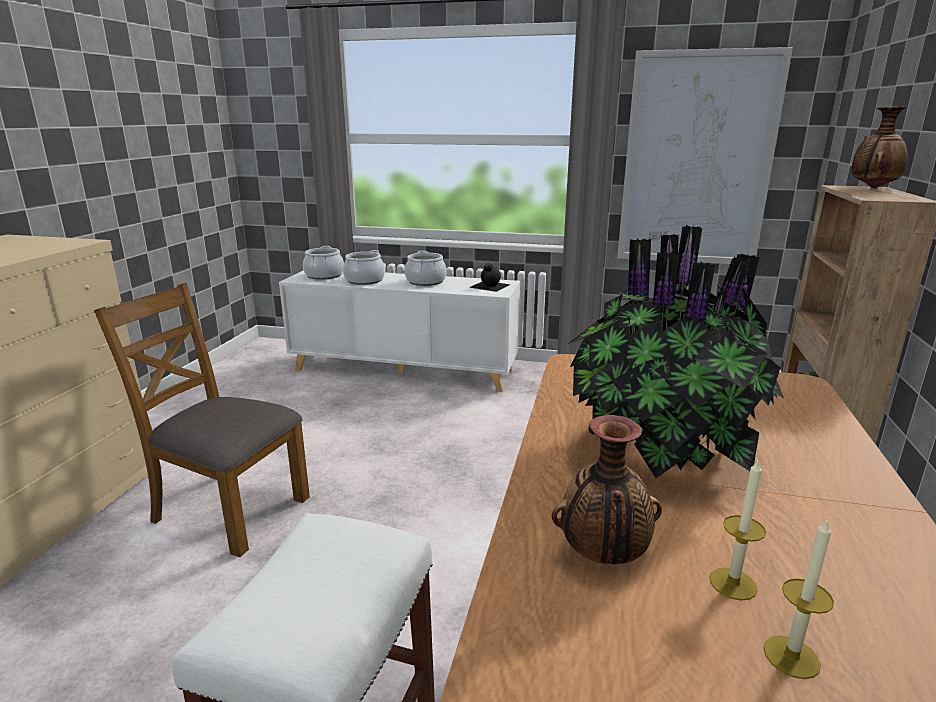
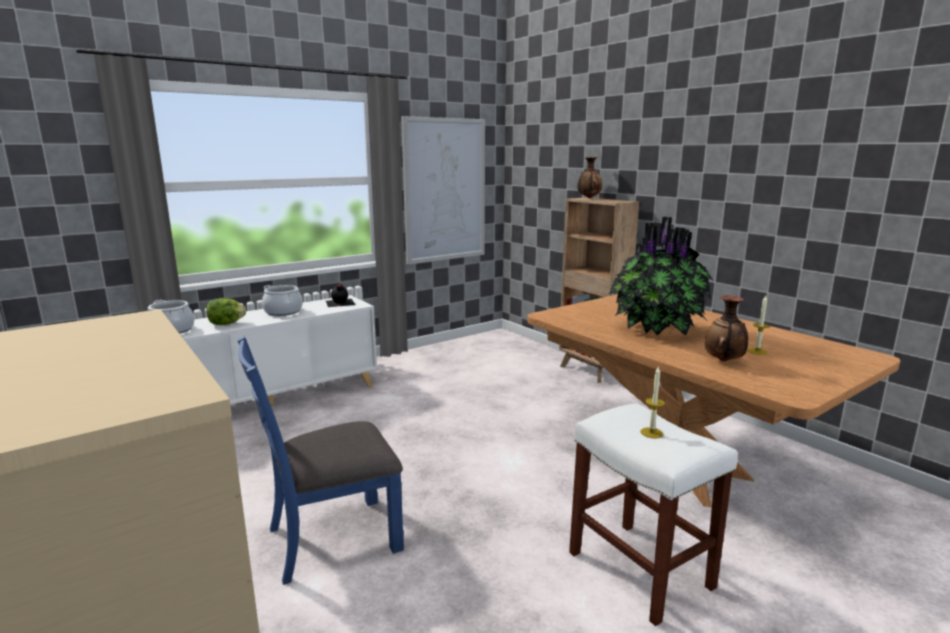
camera: 50 degrees left, 5 degrees down
brown chair [94,283,310,557] -> blue chair [237,336,404,585]
cooking pot [343,250,385,285] -> lettuce [207,298,246,325]
candle [763,518,834,679] -> candle moved to [640,367,665,439]

